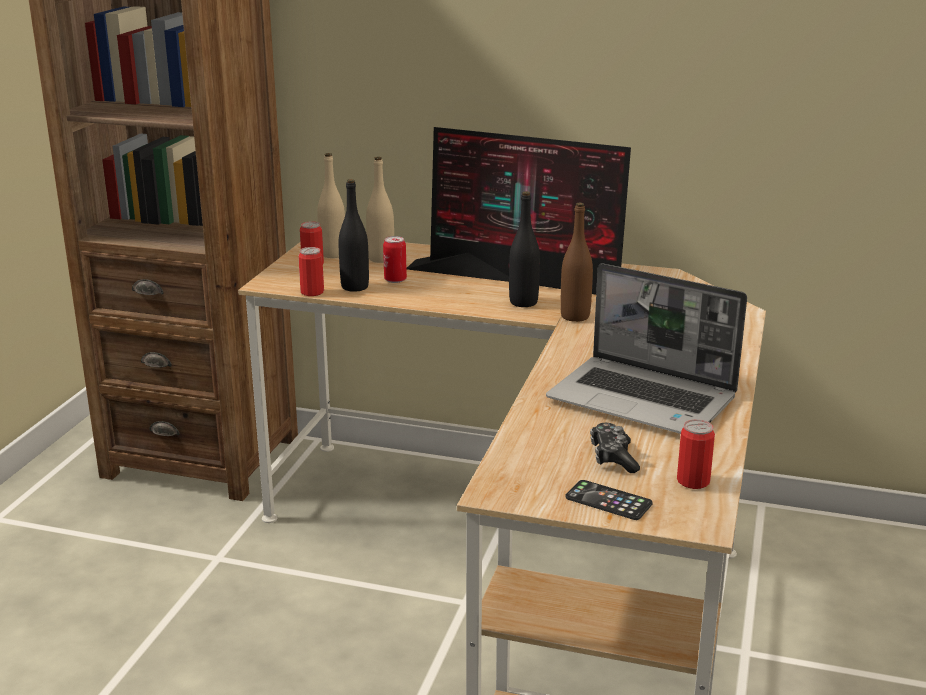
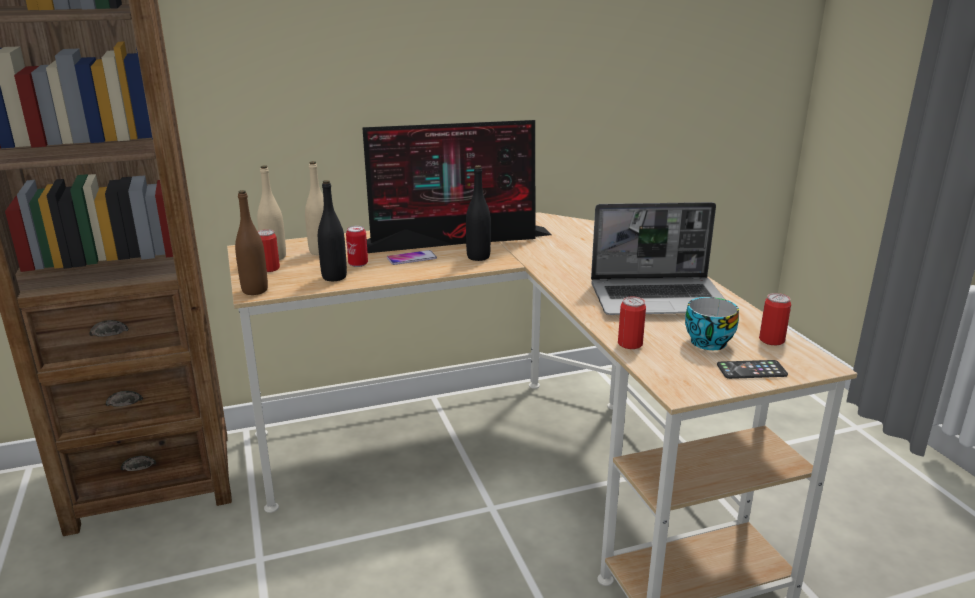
camera: 35 degrees left, 0 degrees up
can [298,247,324,296] -> can moved to [618,296,646,349]
brown bottle [560,203,593,322] -> brown bottle moved to [235,190,268,295]
game controller [590,423,640,473] -> cup [685,297,739,350]
none -> phone [387,250,437,265]

